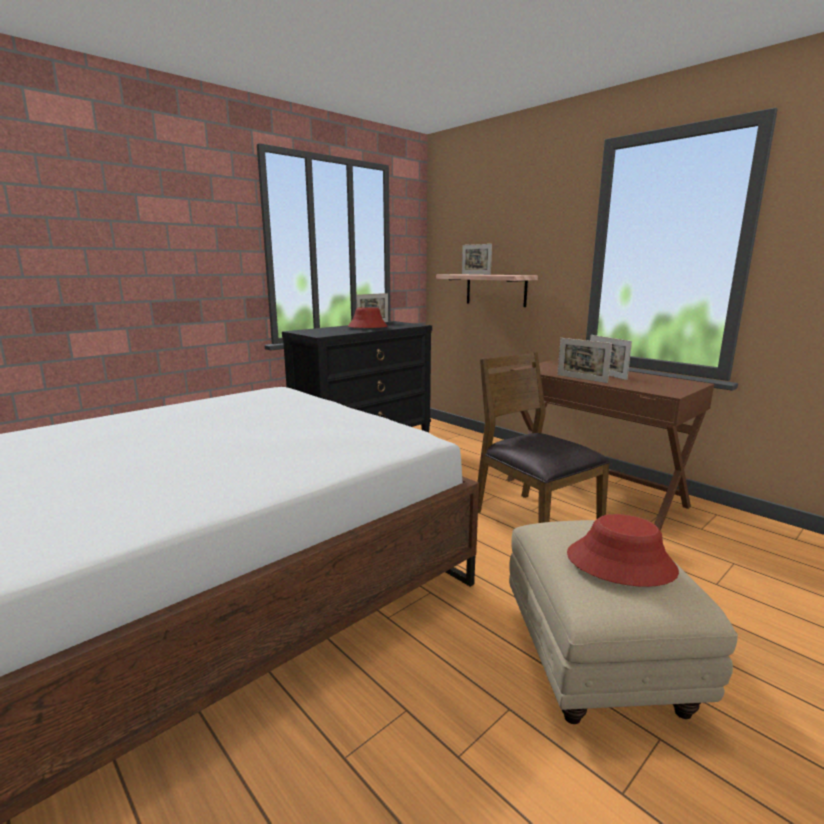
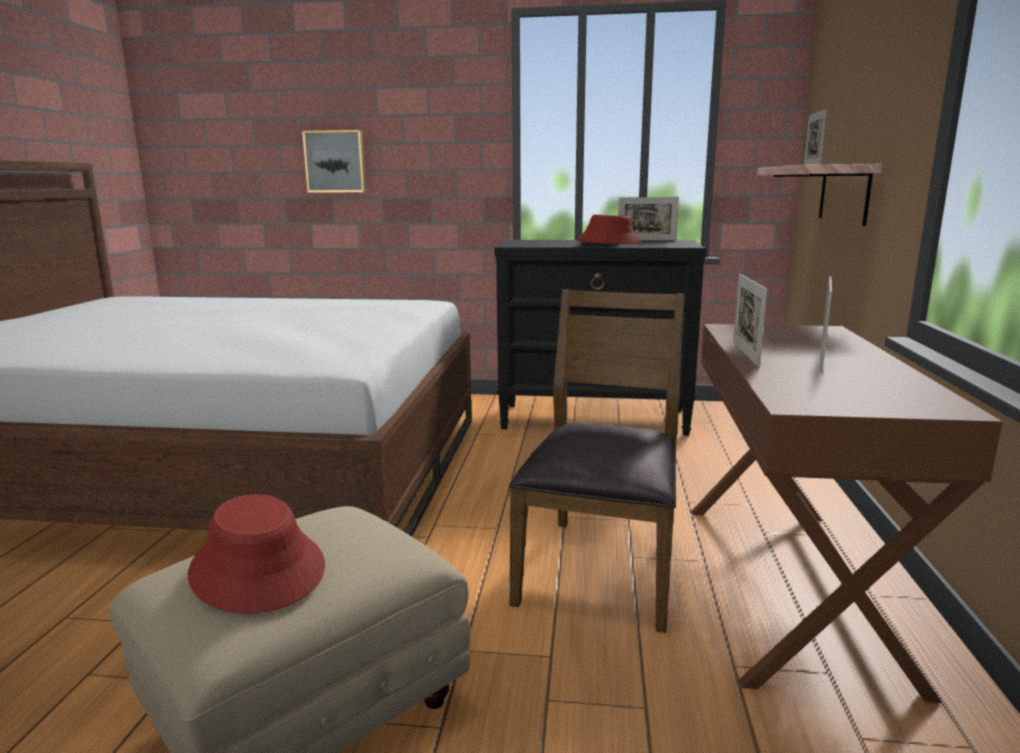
camera: 50 degrees right, 0 degrees up
none -> picture [302,130,366,193]

